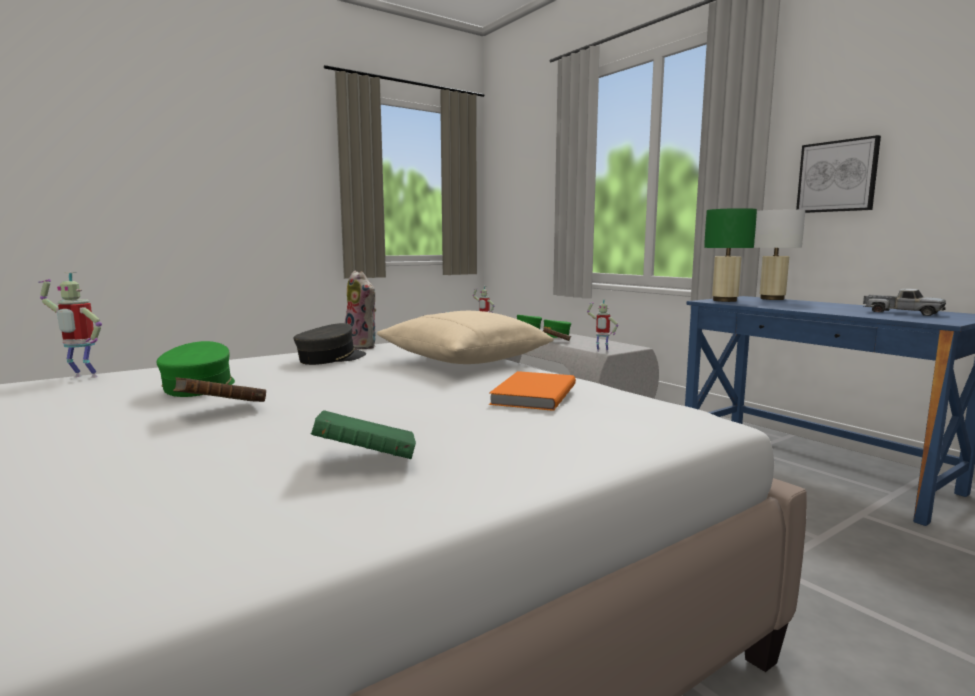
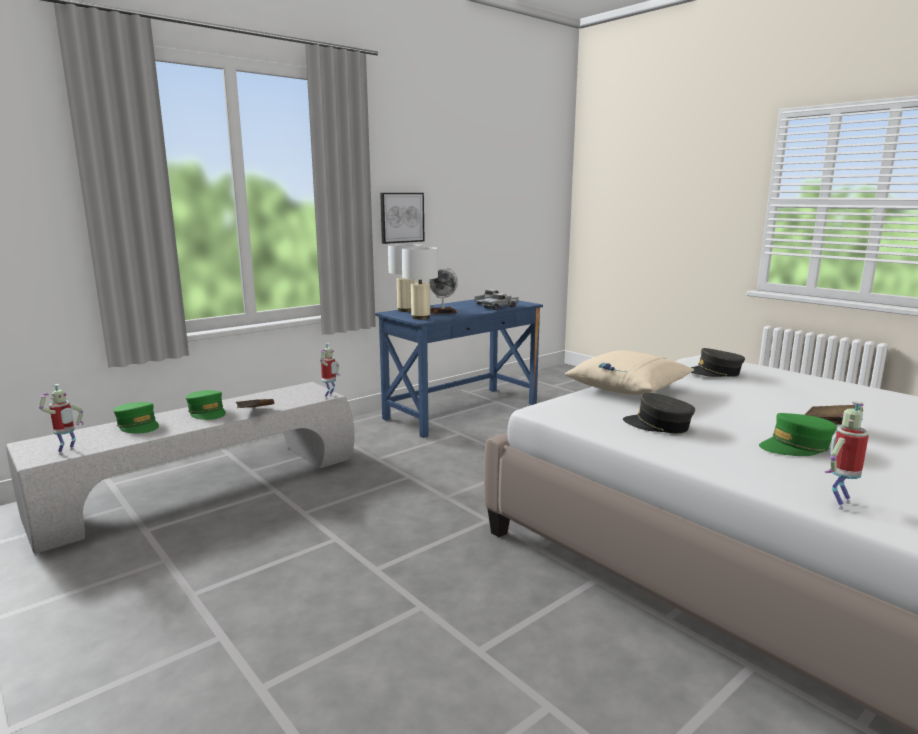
camera: 95 degrees left, 5 degrees up
toy robot [38,272,102,378] -> toy robot turned 135 degrees counterclockwise [825,400,869,510]
green book [311,410,416,459] -> none
plush toy [345,270,376,350] -> none
orange book [489,371,576,411] -> grey cap [691,348,745,377]
green table lamp [704,208,757,302] -> white table lamp [402,247,438,320]
none -> globe [429,268,458,314]
none -> toy truck [482,293,518,310]

